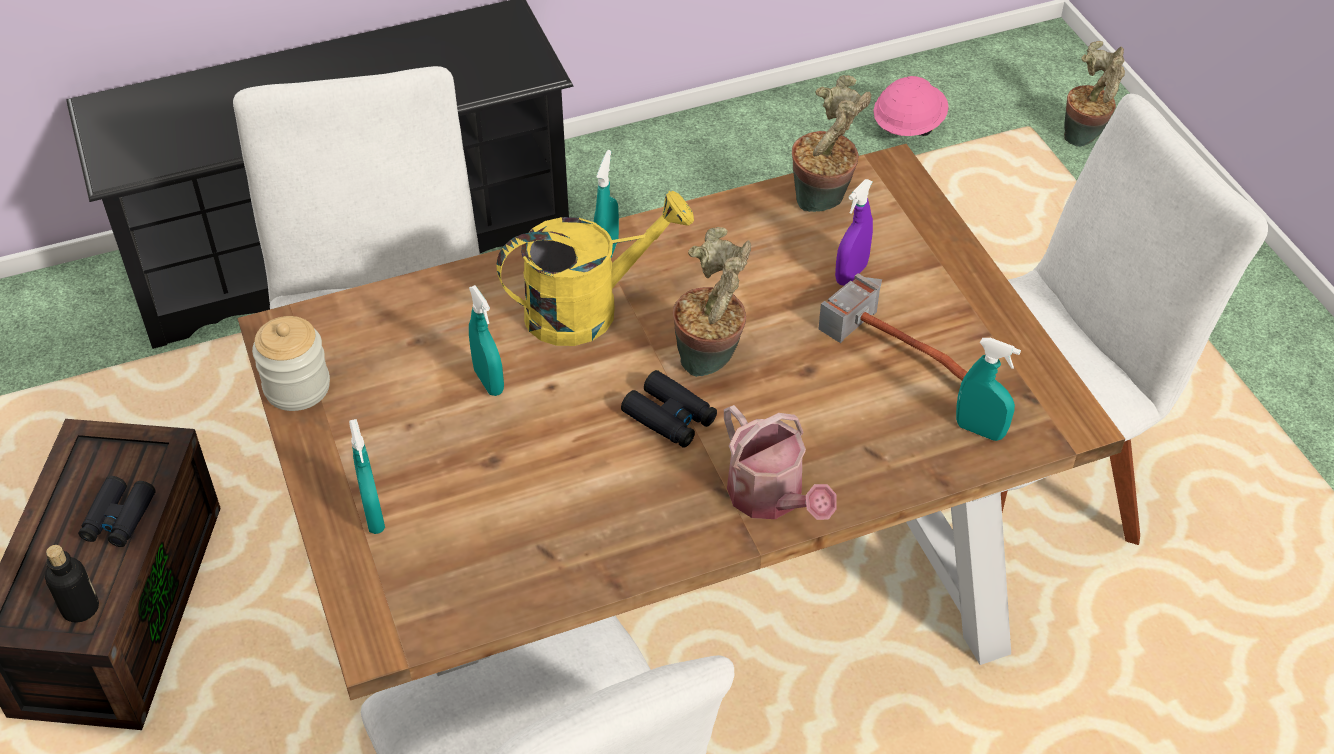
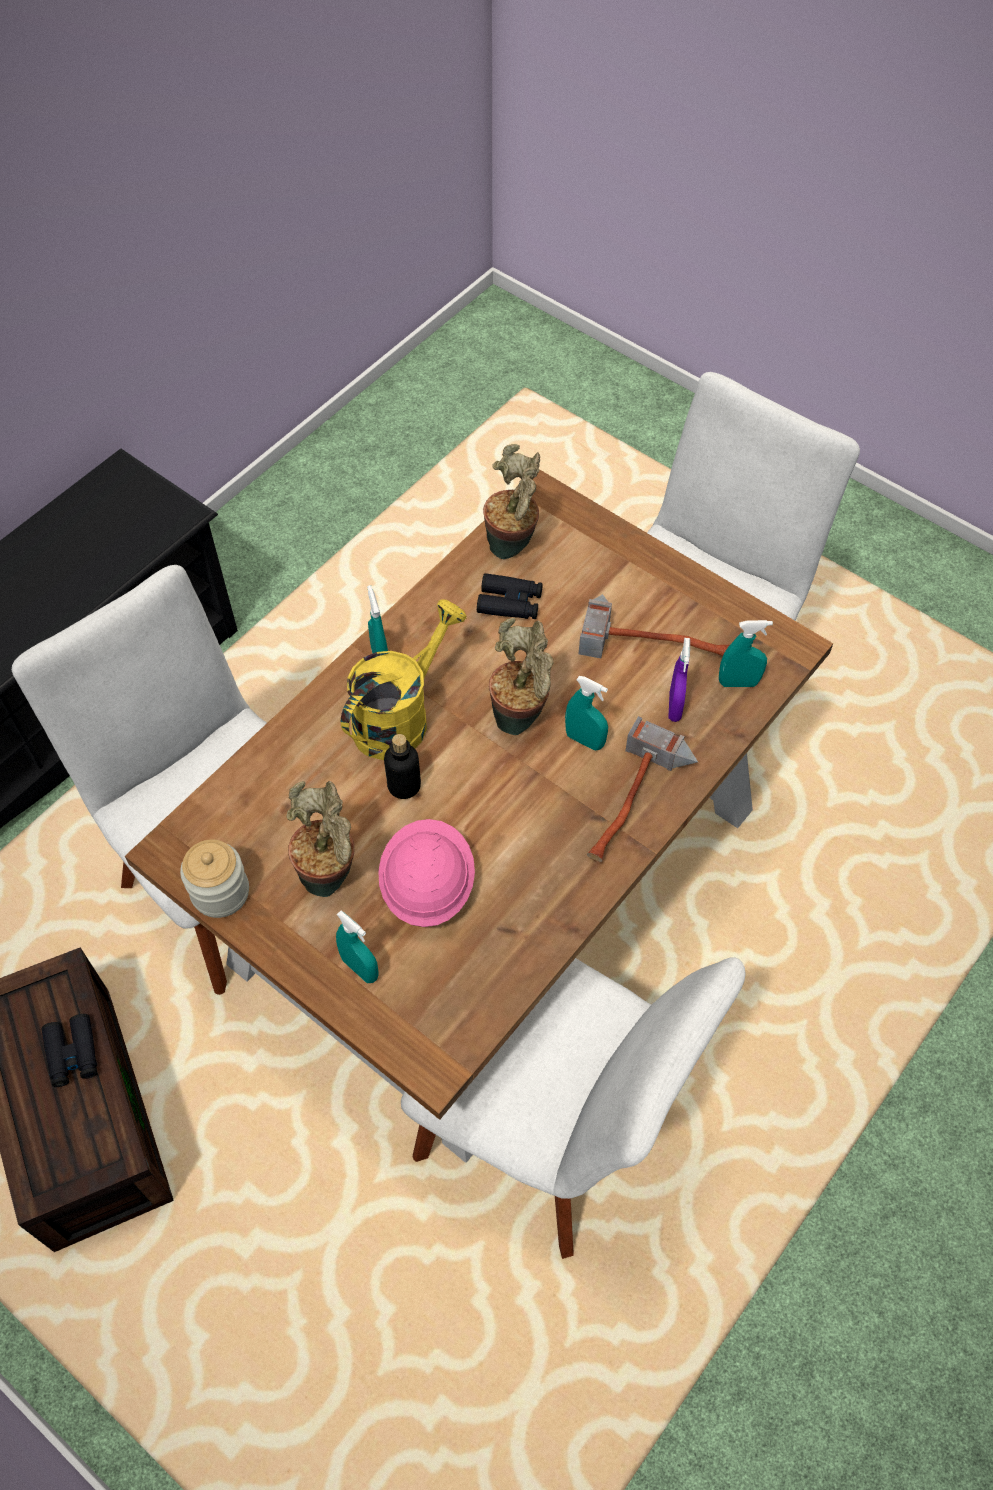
camera: 30 degrees left, 10 degrees up
bottle [45,545,99,623] -> bottle moved to [384,734,421,799]
turquoise spray bottle [469,285,504,396] -> turquoise spray bottle moved to [565,676,608,751]
black binoculars [621,370,717,448] -> black binoculars moved to [477,573,543,619]
watering can [724,405,837,520] -> hammer [587,716,698,862]
purple spray bottle [835,179,873,286] -> purple spray bottle moved to [668,638,690,722]
pink hard hat [873,76,949,136] -> pink hard hat moved to [378,819,475,927]
potted plant [1064,41,1125,147] -> potted plant moved to [286,781,355,897]

